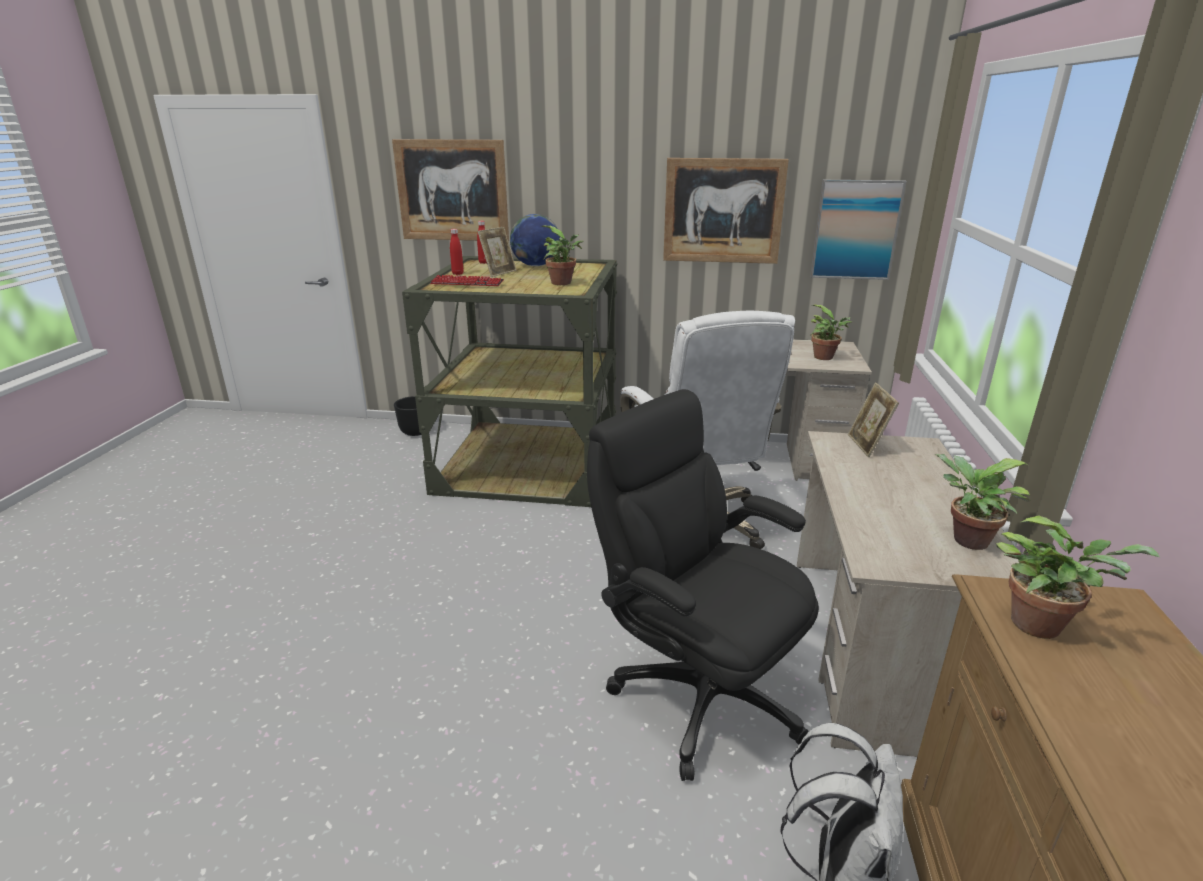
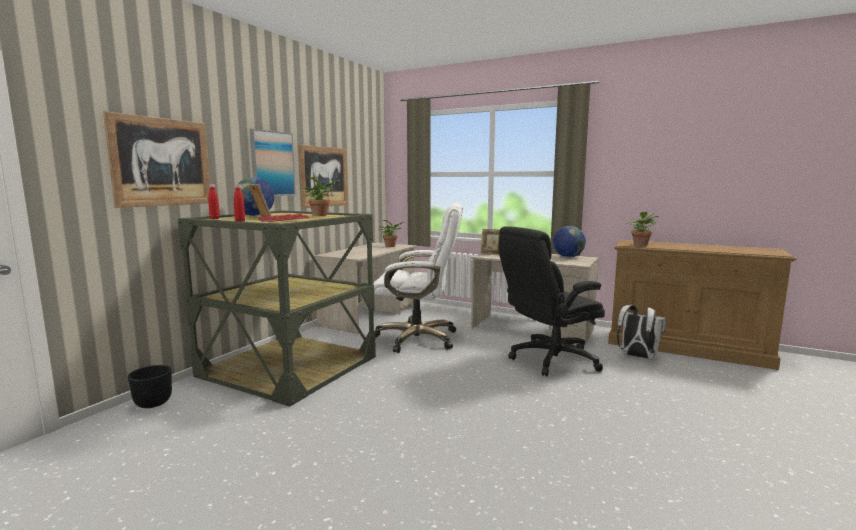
camera: 70 degrees left, 15 degrees down
picture [810,180,906,280] -> picture moved to [250,129,296,196]
potted plant [935,454,1031,550] -> globe [553,226,586,257]

